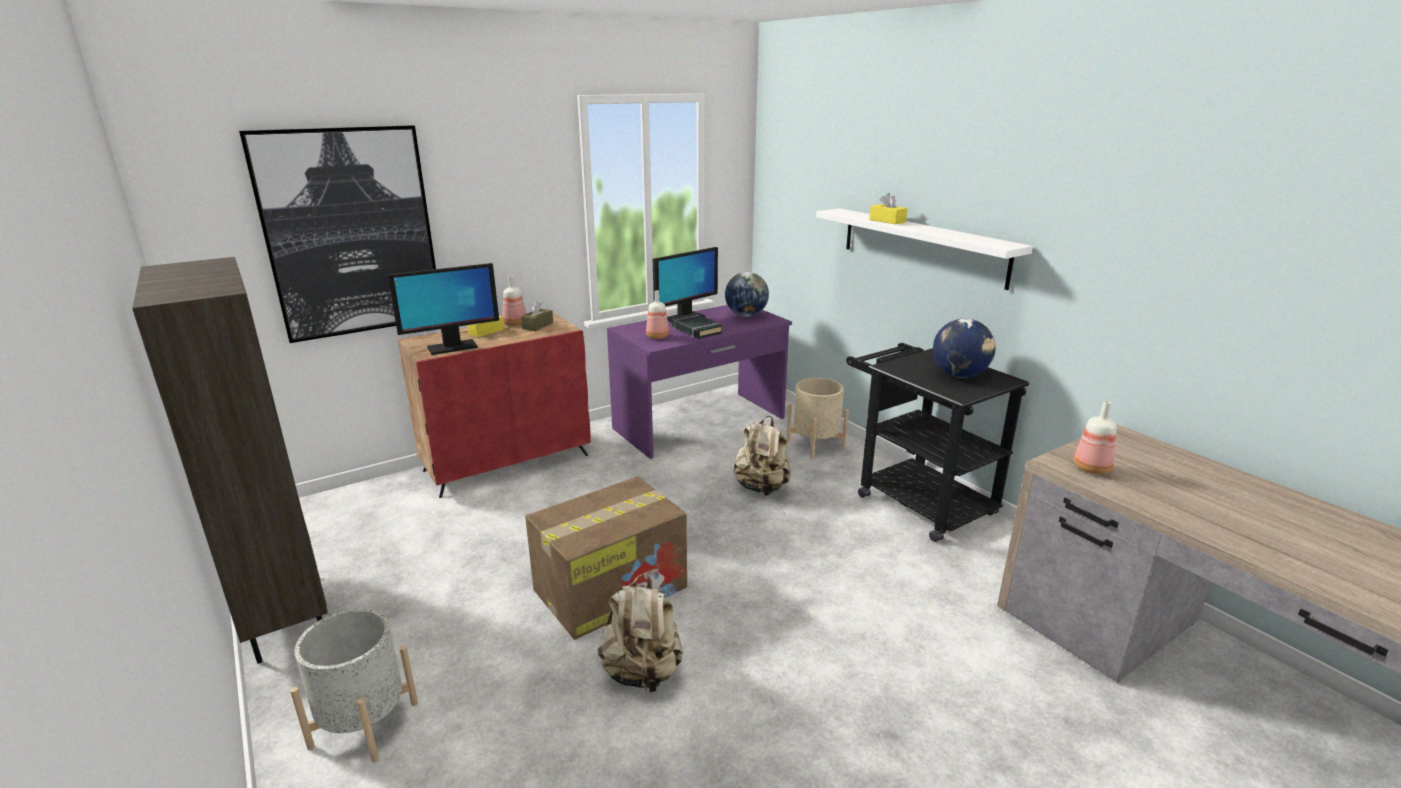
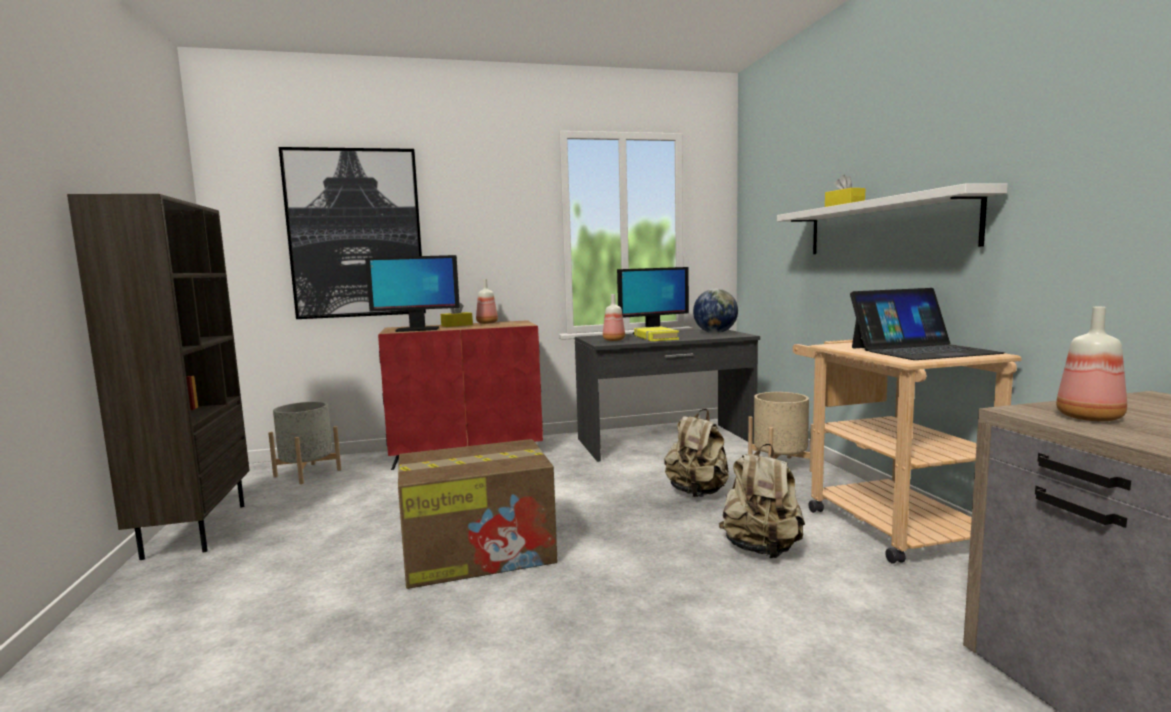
camera: 20 degrees right, 15 degrees down
grey planter [290,608,418,762] -> grey planter moved to [268,401,341,484]
brown tissue box [521,301,553,331] -> none
beige backpack [598,574,683,694] -> beige backpack moved to [719,444,805,558]
purple desk [607,305,792,459] -> grey desk [575,329,760,462]
black book [672,313,722,339] -> yellow book [634,327,679,341]
black cart [846,343,1029,542] -> beige cart [793,340,1022,563]
globe [933,319,995,378] -> laptop [850,288,1005,360]

